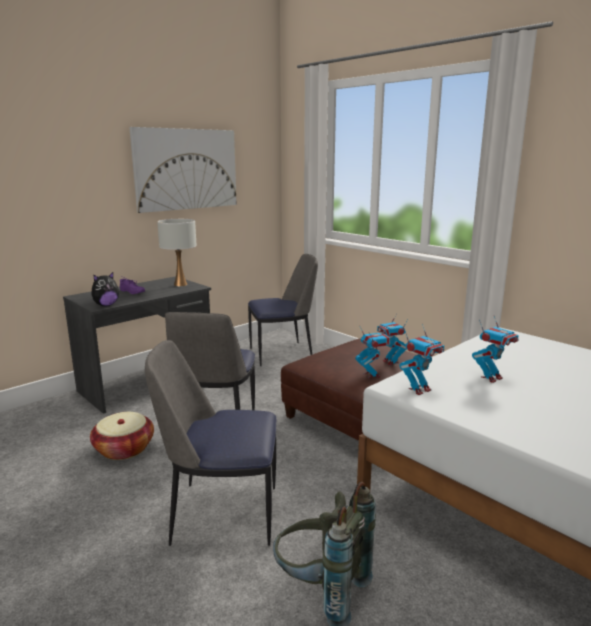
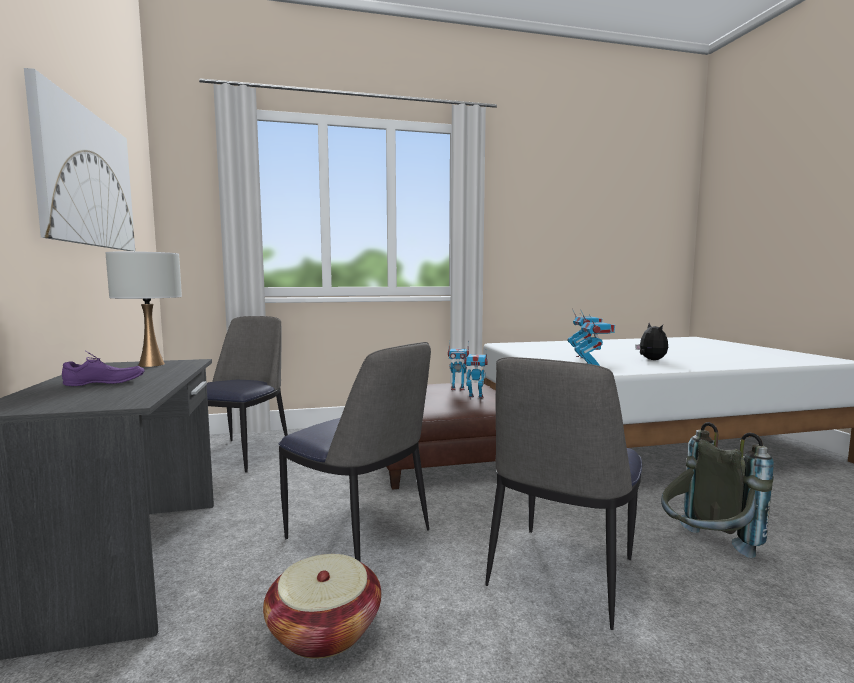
camera: 60 degrees left, 10 degrees down
plush toy [92,272,119,306] -> plush toy moved to [636,323,668,360]

